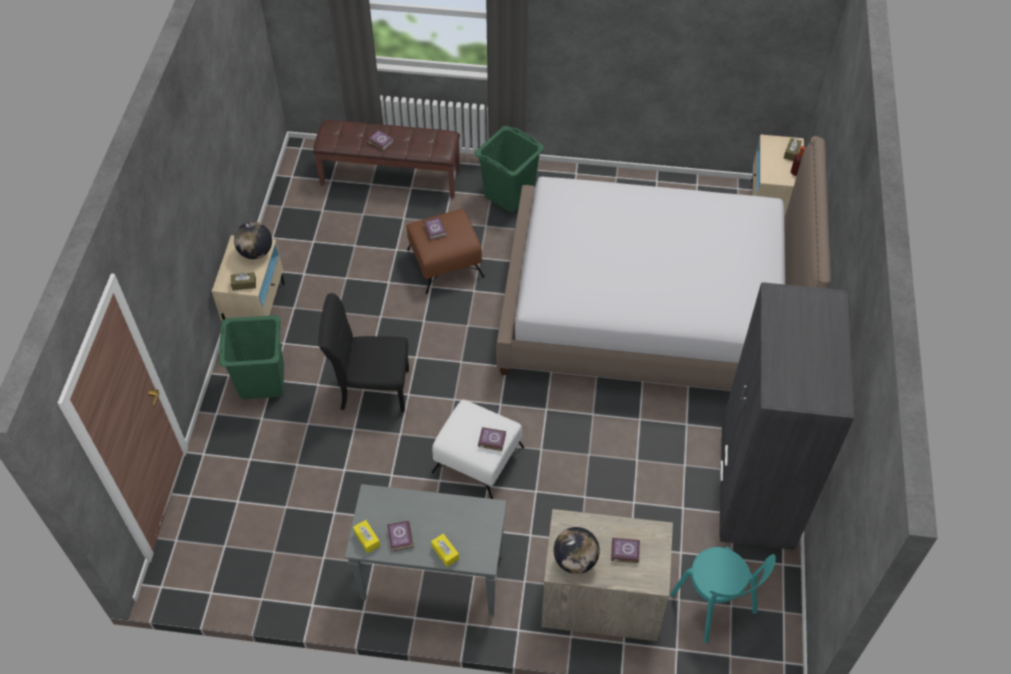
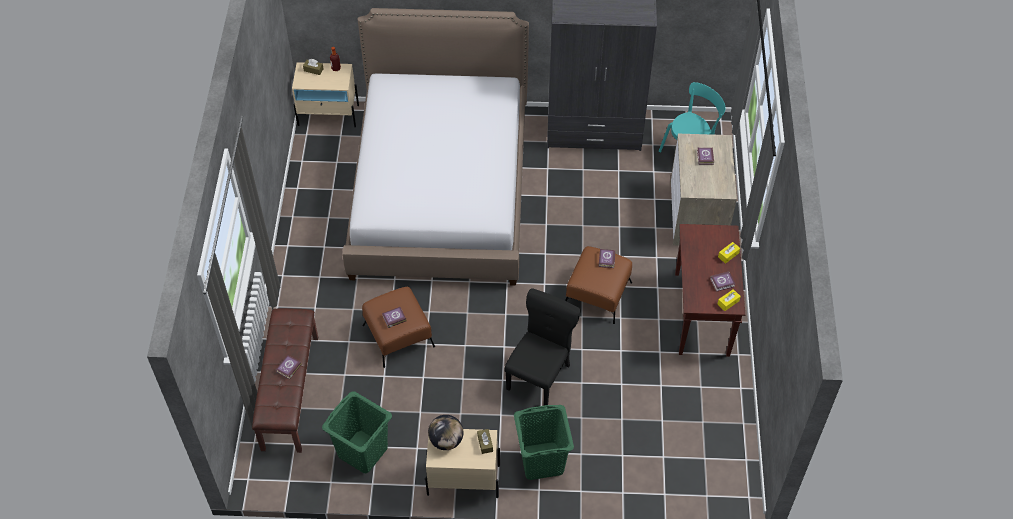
camera: 95 degrees left, 0 degrees up
black chair [318,293,409,412] -> black chair turned 150 degrees counterclockwise [504,288,581,406]
grey console table [345,484,507,615] -> brown console table [675,224,745,357]
white ottoman [431,400,524,499] -> brown ottoman [565,246,632,324]
green laundry basket [474,126,544,212] -> green laundry basket moved to [322,391,392,473]
globe [553,527,600,574] -> none

